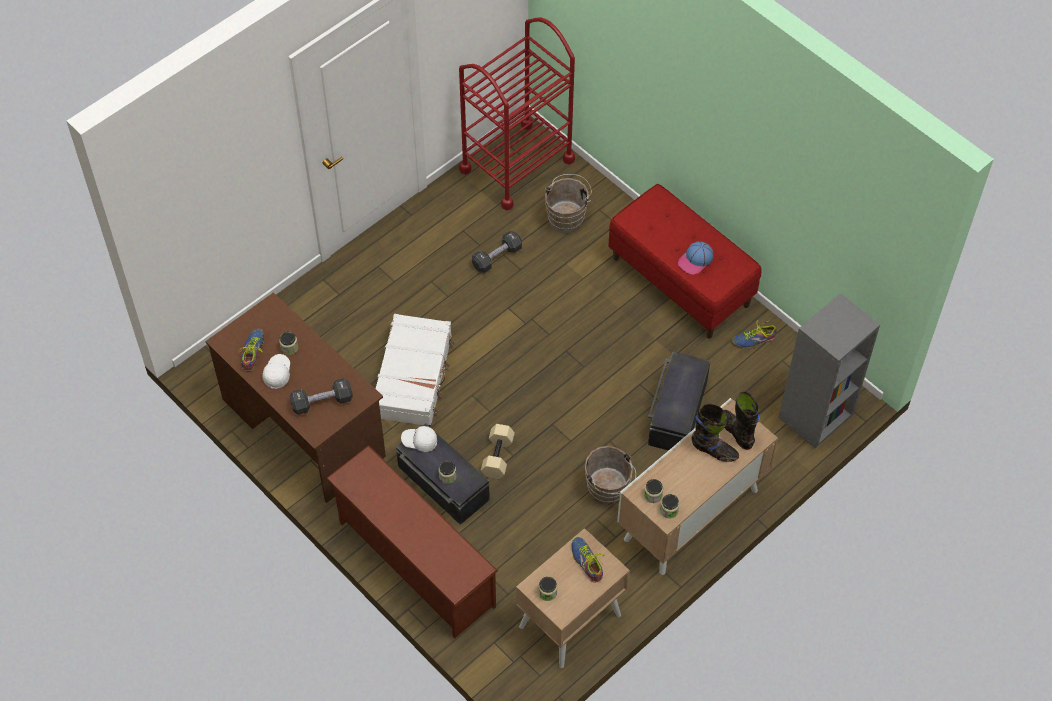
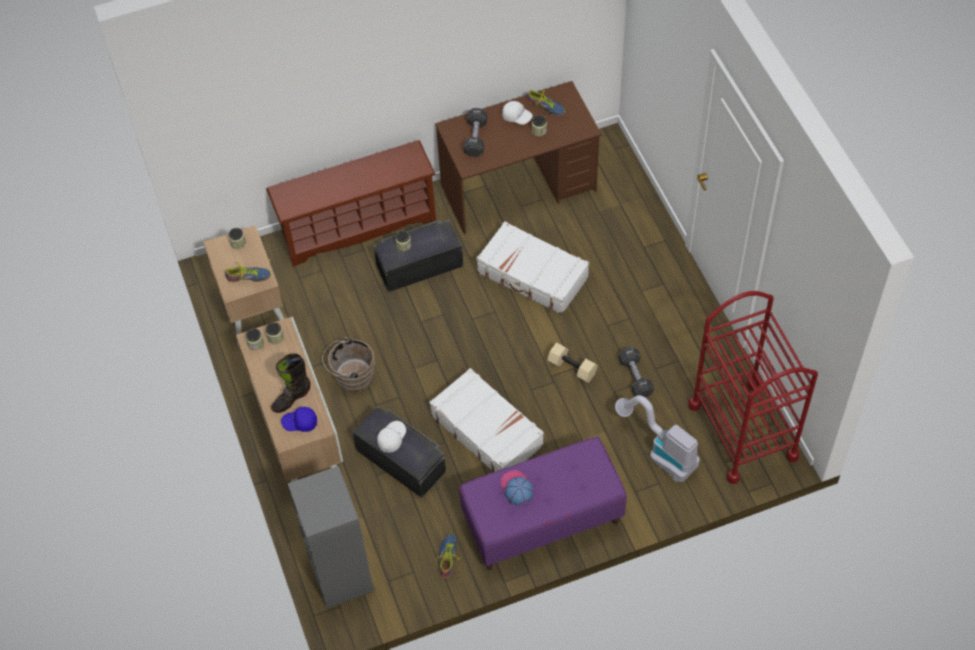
camera: 115 degrees right, 0 degrees up
white cap [401,426,437,452] -> white cap moved to [377,421,406,453]
beige dumbbell [481,424,515,479] -> beige dumbbell moved to [547,343,598,383]
brown bucket [545,174,592,233] -> vacuum cleaner [615,395,700,482]
red bench [608,184,762,339] -> purple bench [459,437,627,570]
black boot [724,392,759,450] -> blue cap [281,407,317,432]
none -> white suitcase [429,368,544,472]

